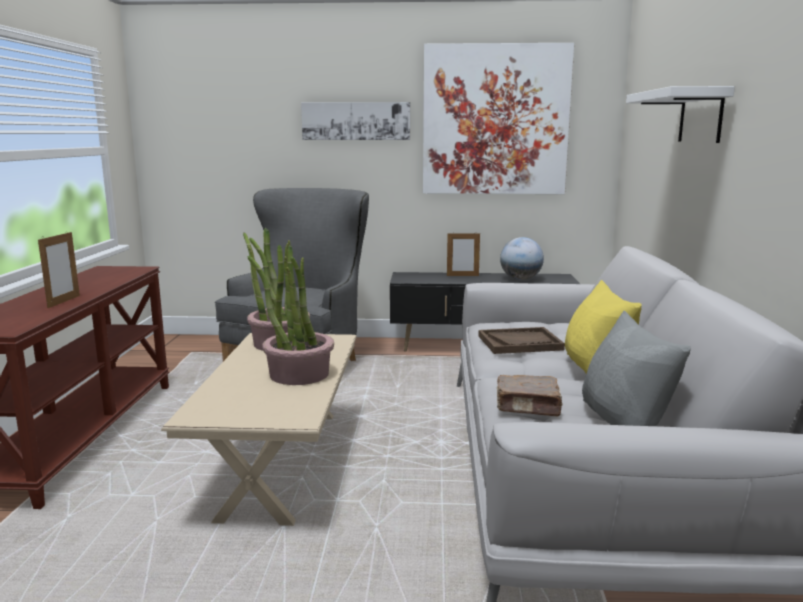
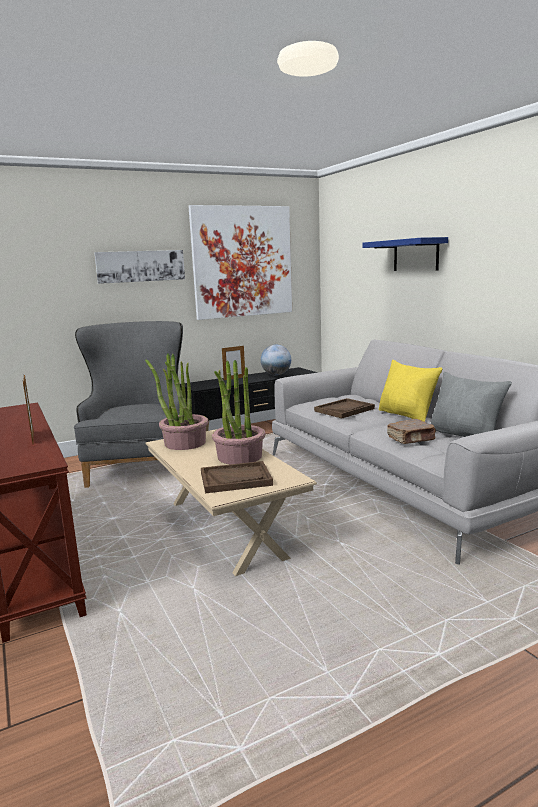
camera: 30 degrees left, 0 degrees up
white shelf [626,86,735,143] -> blue shelf [363,237,448,271]
none -> brown tray [201,461,273,493]

